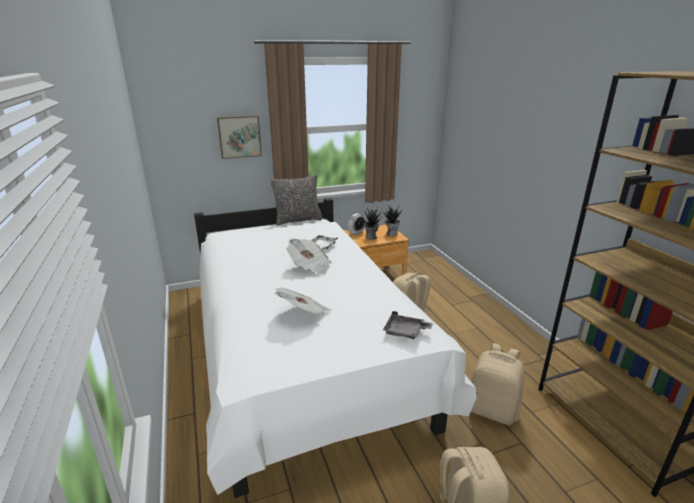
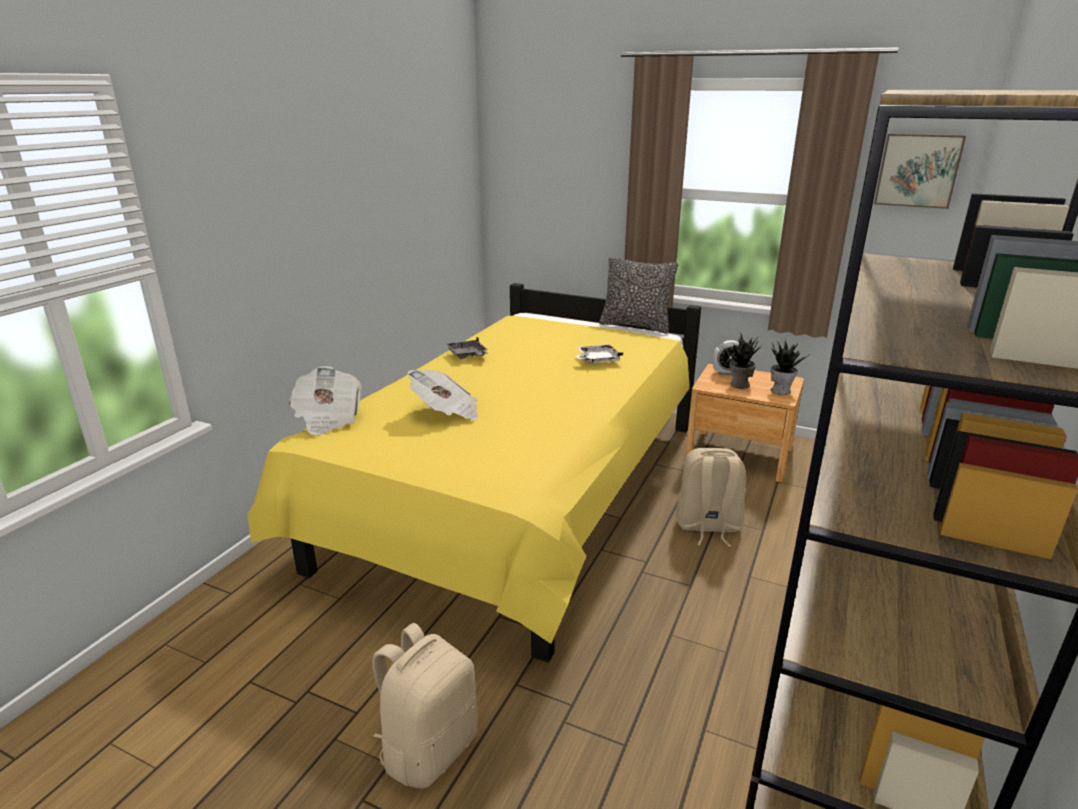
camera: 45 degrees right, 0 degrees up
white bed [194,198,477,498] -> yellow bed [247,283,701,663]
picture [217,115,262,159] -> picture moved to [874,133,966,209]
newspaper [287,238,331,275] -> newspaper moved to [289,366,362,436]
grey tray [383,311,433,340] -> grey tray moved to [446,337,489,359]
beige backpack [471,343,525,425] -> none

